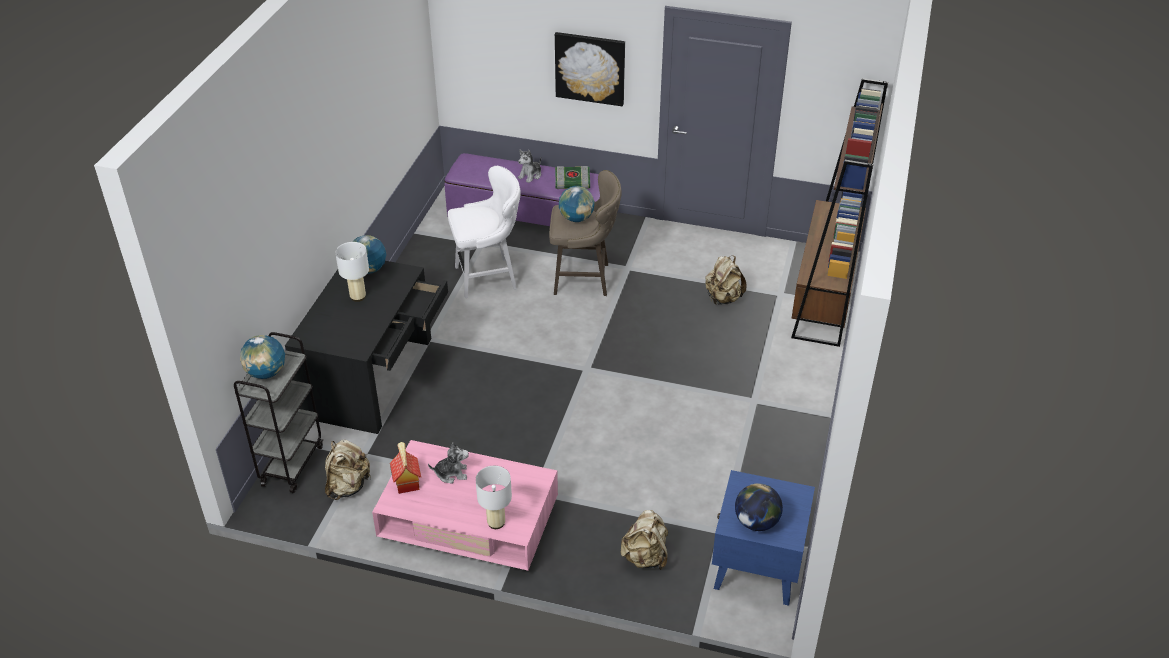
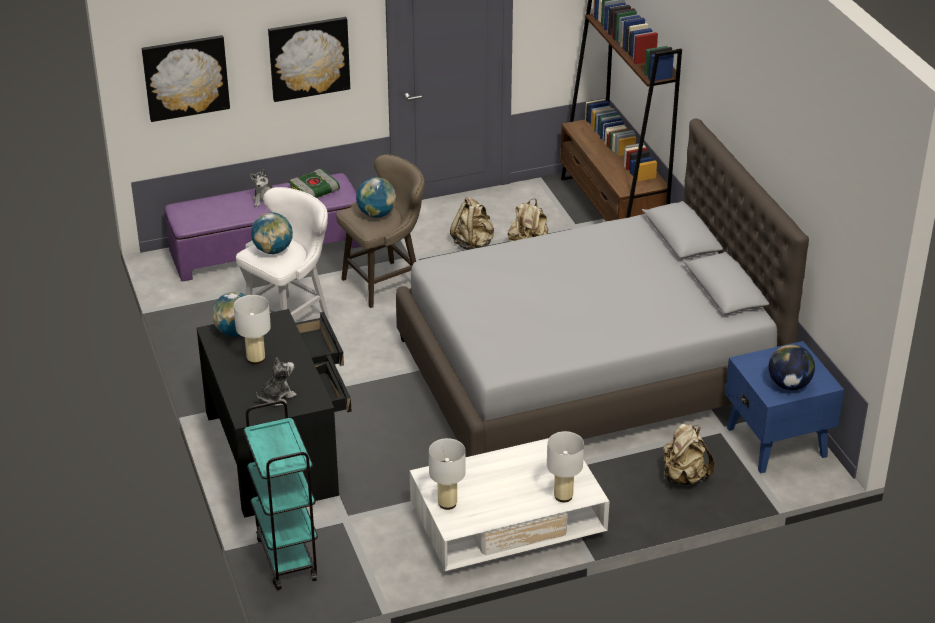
camera: 35 degrees left, 5 degrees down
grey cart [234,332,323,493] -> turquoise cart [243,400,318,590]
globe [240,335,285,379] -> globe moved to [251,212,293,254]
beige backpack [325,440,371,500] -> beige backpack moved to [450,197,494,250]
pink coffee table [372,440,558,571] -> white coffee table [410,438,610,571]
toy house [390,442,421,494] -> white table lamp [429,438,466,510]
plush toy [428,442,469,484] -> plush toy moved to [256,357,297,406]
none -> picture [142,35,230,122]
none -> grey bed [396,119,809,457]

